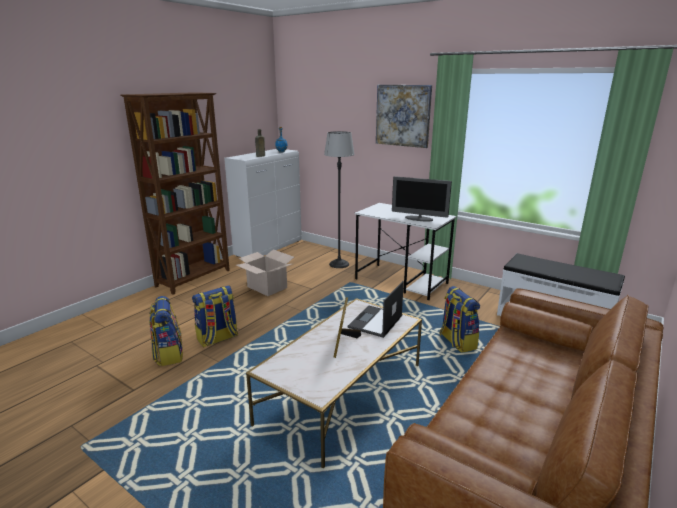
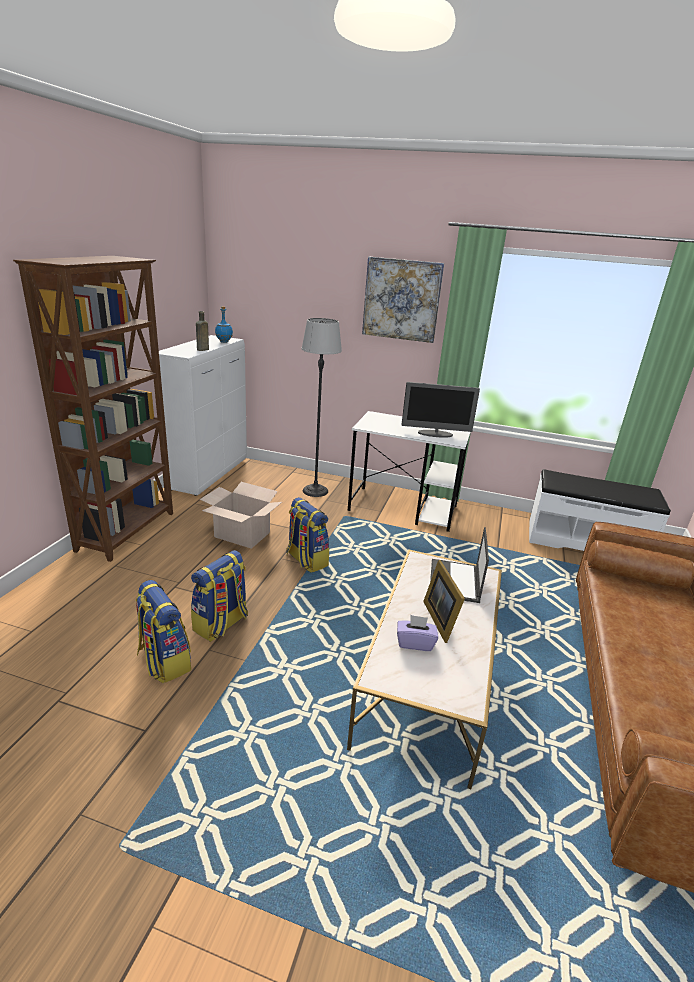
camera: 20 degrees left, 5 degrees up
backpack [439,286,480,353] -> backpack moved to [286,497,330,573]
none -> purple tissue box [397,615,438,651]

